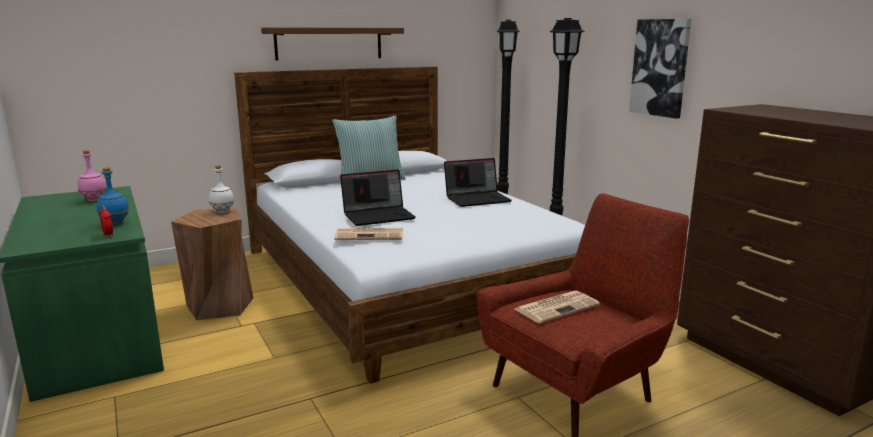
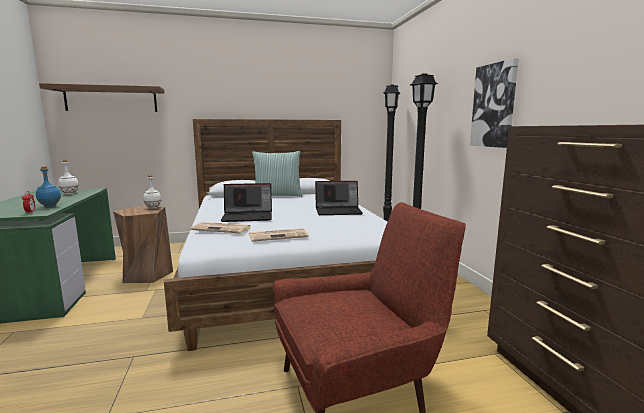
camera: 15 degrees right, 5 degrees down
pink bottle [78,150,107,201] -> white bottle [58,160,79,194]
brown shelf [261,28,404,60] -> brown shelf moved to [39,83,165,112]
newspaper [515,291,600,323] -> newspaper moved to [249,228,309,242]

